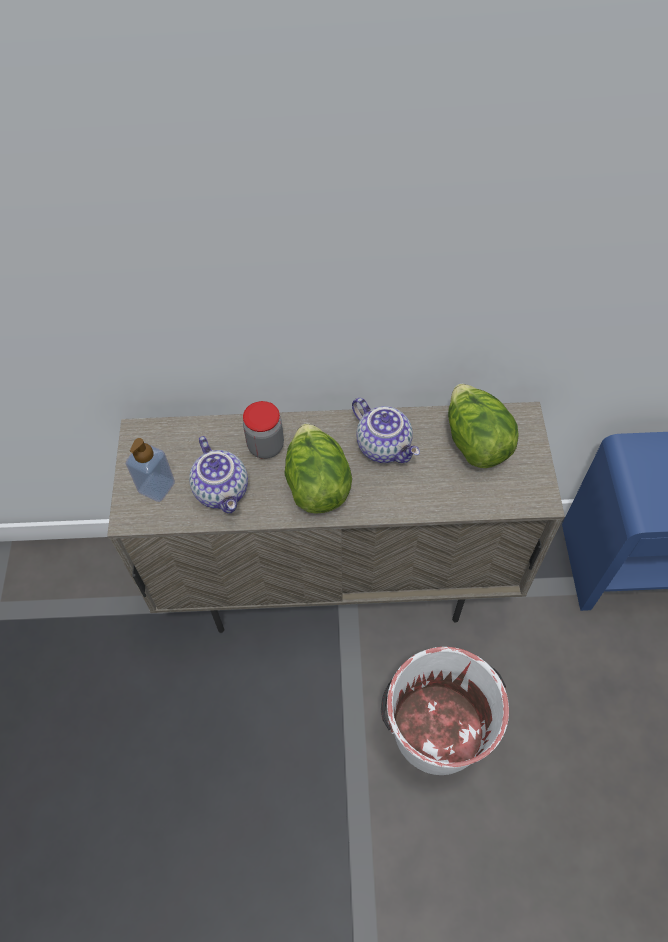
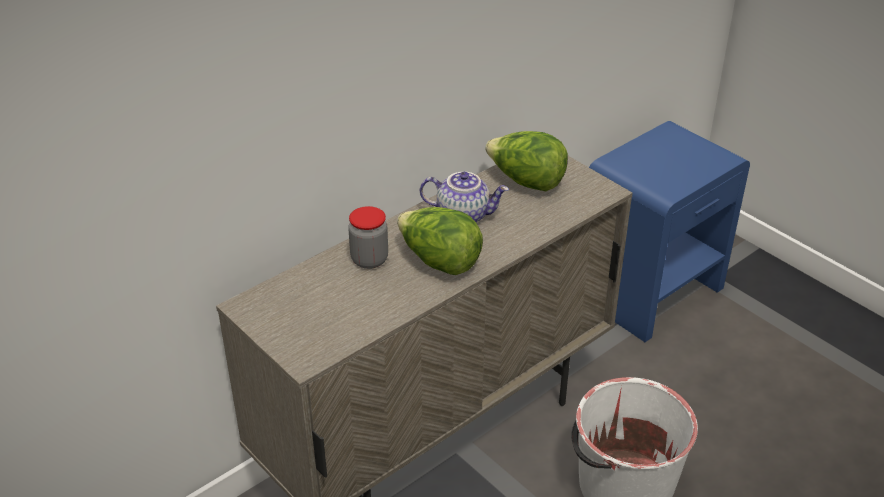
camera: 40 degrees left, 20 degrees down
soap dispenser [125,438,175,502] -> none
teapot [189,436,248,514] -> none

